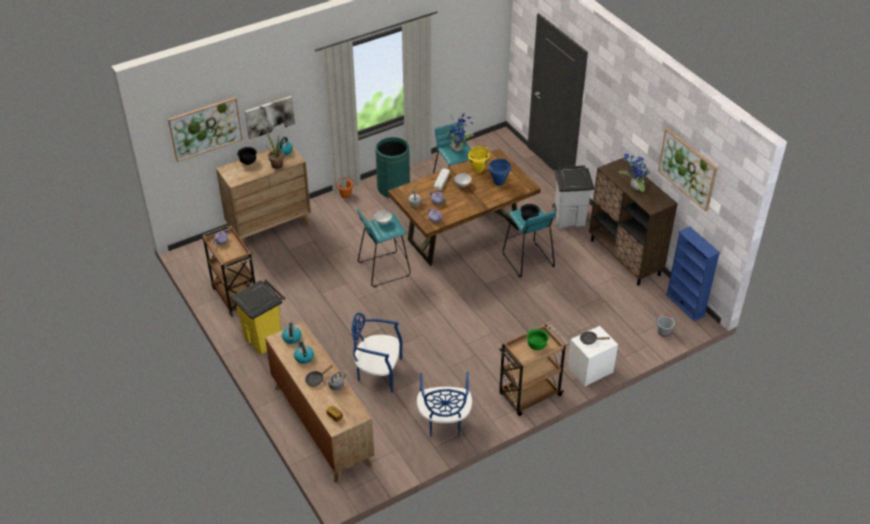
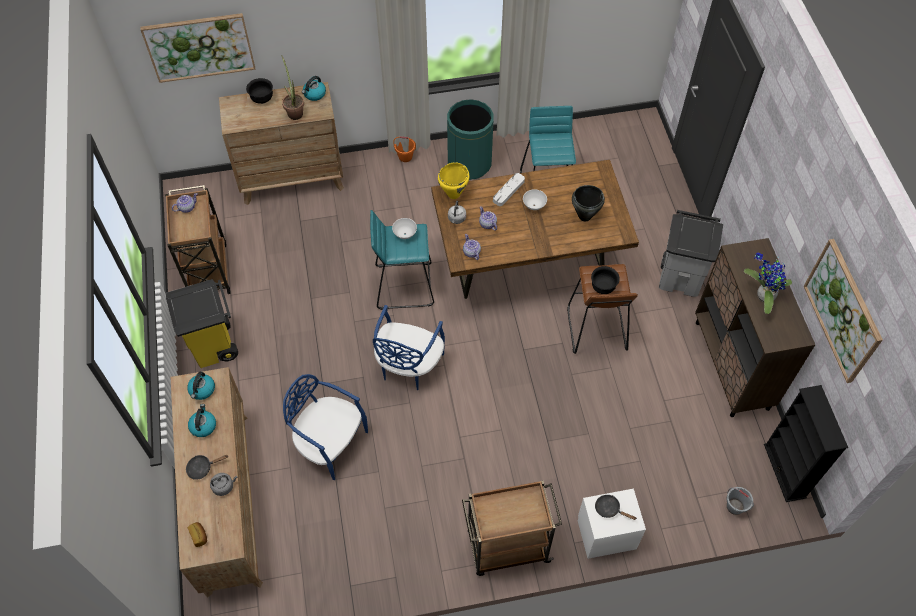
camera: 20 degrees right, 15 degrees up
picture [245,96,295,139] -> none
blue chair [417,372,472,437] -> blue chair moved to [373,305,445,390]
potted plant [447,113,474,152] -> none
yellow cooking pot [468,146,490,173] -> yellow cooking pot moved to [438,162,469,199]
blue cooking pot [489,159,511,186] -> black cooking pot [572,185,605,221]
turquoise stool [503,204,556,278] -> brown stool [567,264,638,354]
green bowl [527,329,549,350] -> none
blue bookcase [666,227,720,321] -> black bookcase [764,385,848,502]

